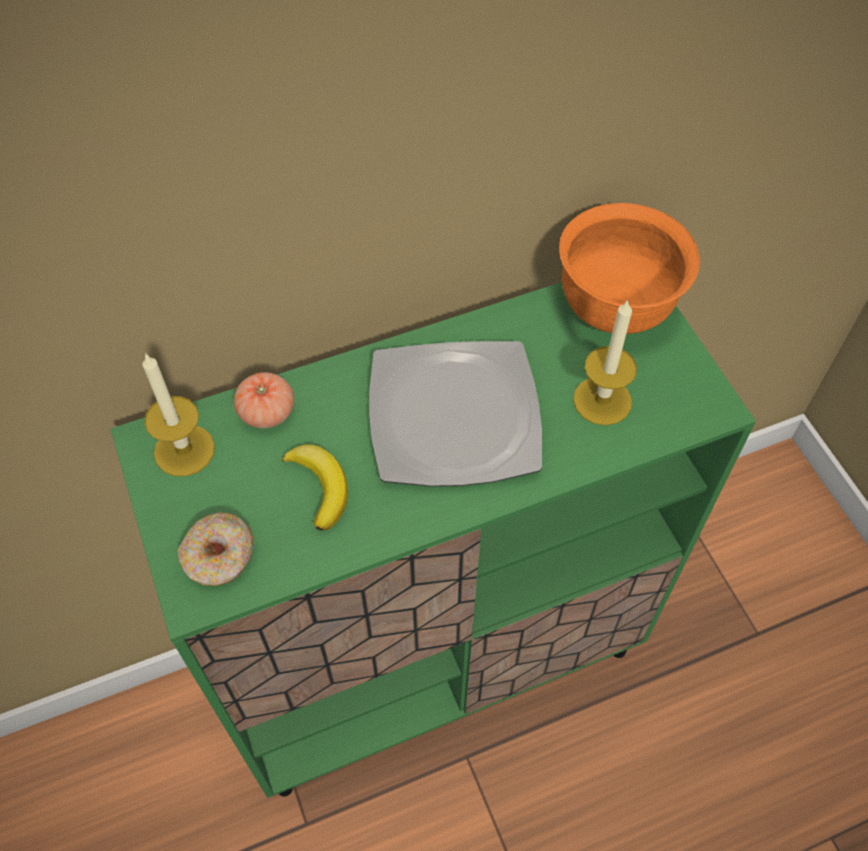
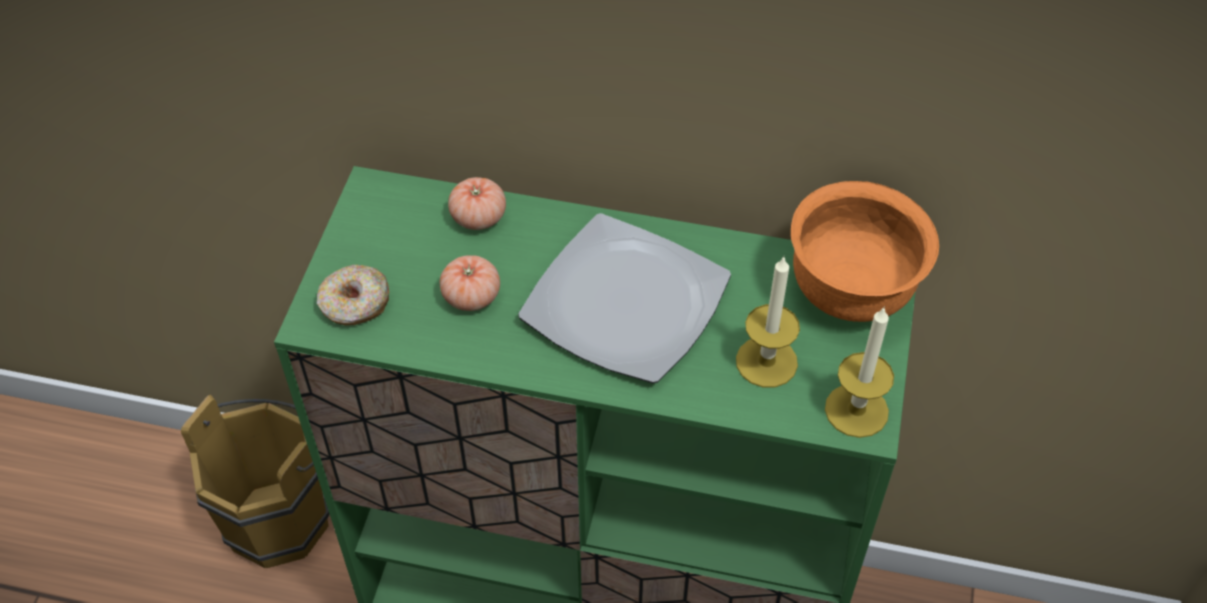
camera: 35 degrees right, 5 degrees down
candle [142,353,215,476] -> candle moved to [825,306,894,438]
banana [282,445,348,530] -> tomato [440,255,500,311]
none -> brown bucket [181,395,330,568]

